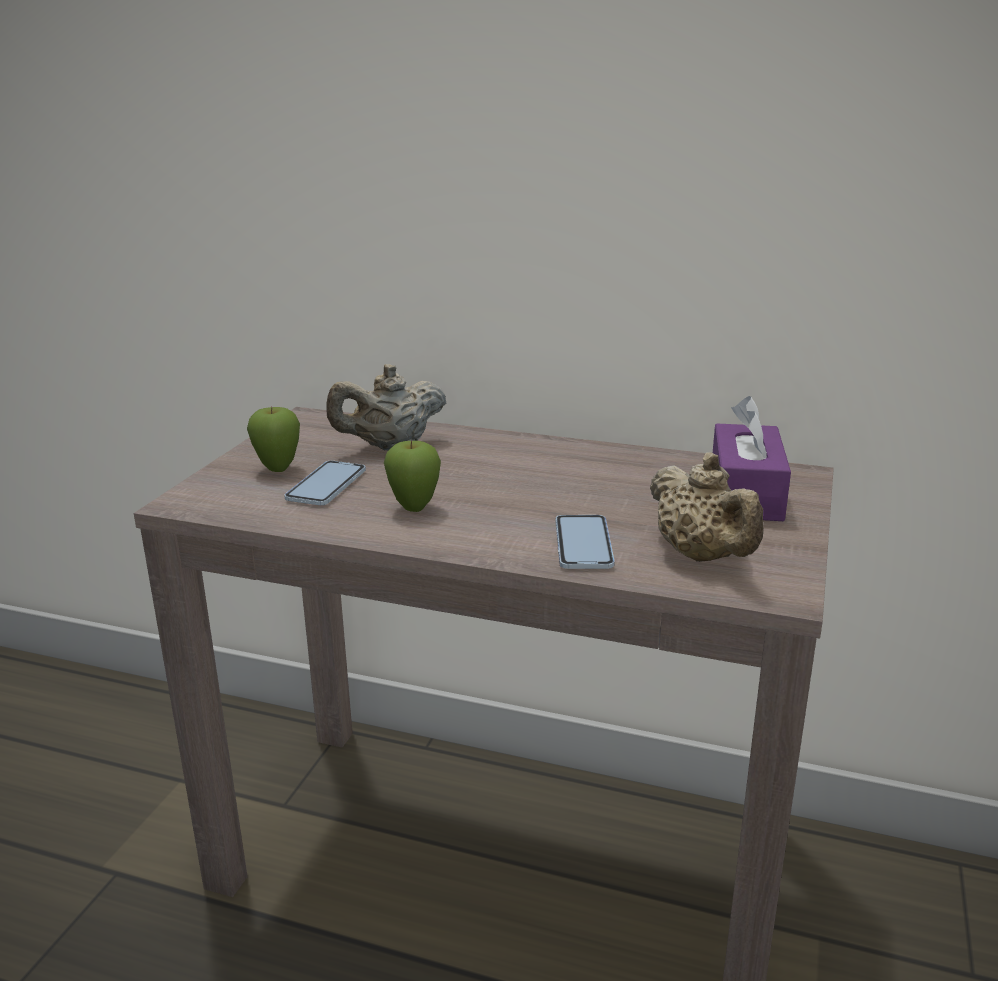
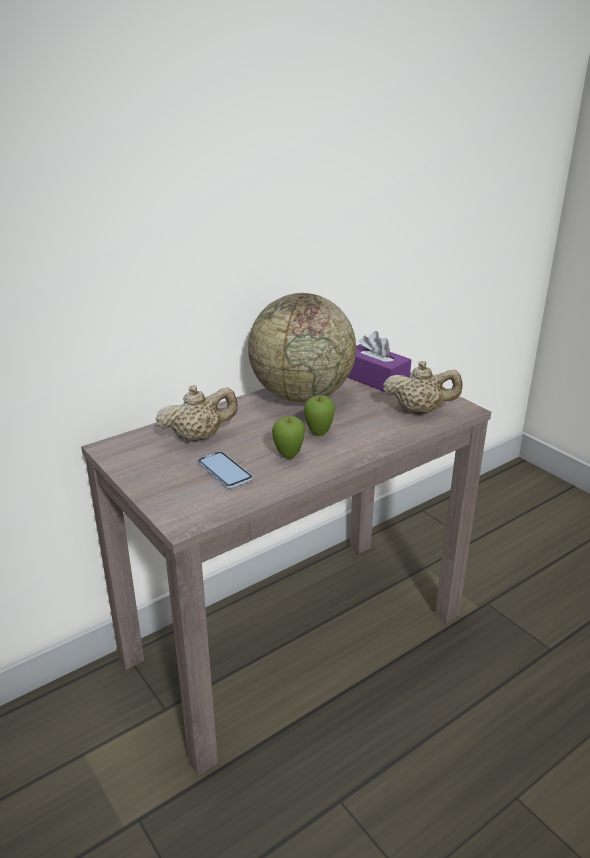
camera: 55 degrees left, 5 degrees up
apple [247,407,300,472] -> apple moved to [304,395,335,436]
beige teapot [326,364,446,451] -> beige teapot turned 120 degrees counterclockwise [155,385,238,443]
phone [556,515,615,569] -> none
none -> globe [248,293,356,402]

